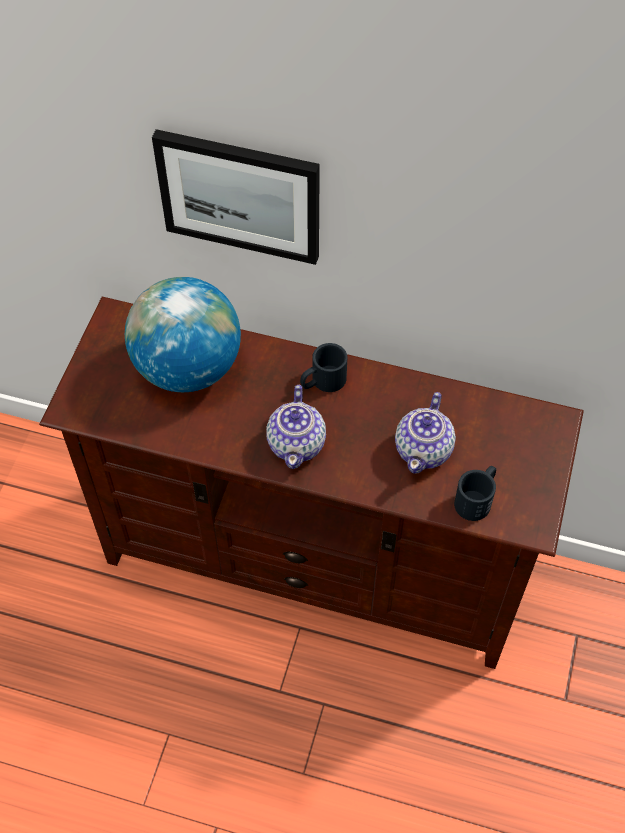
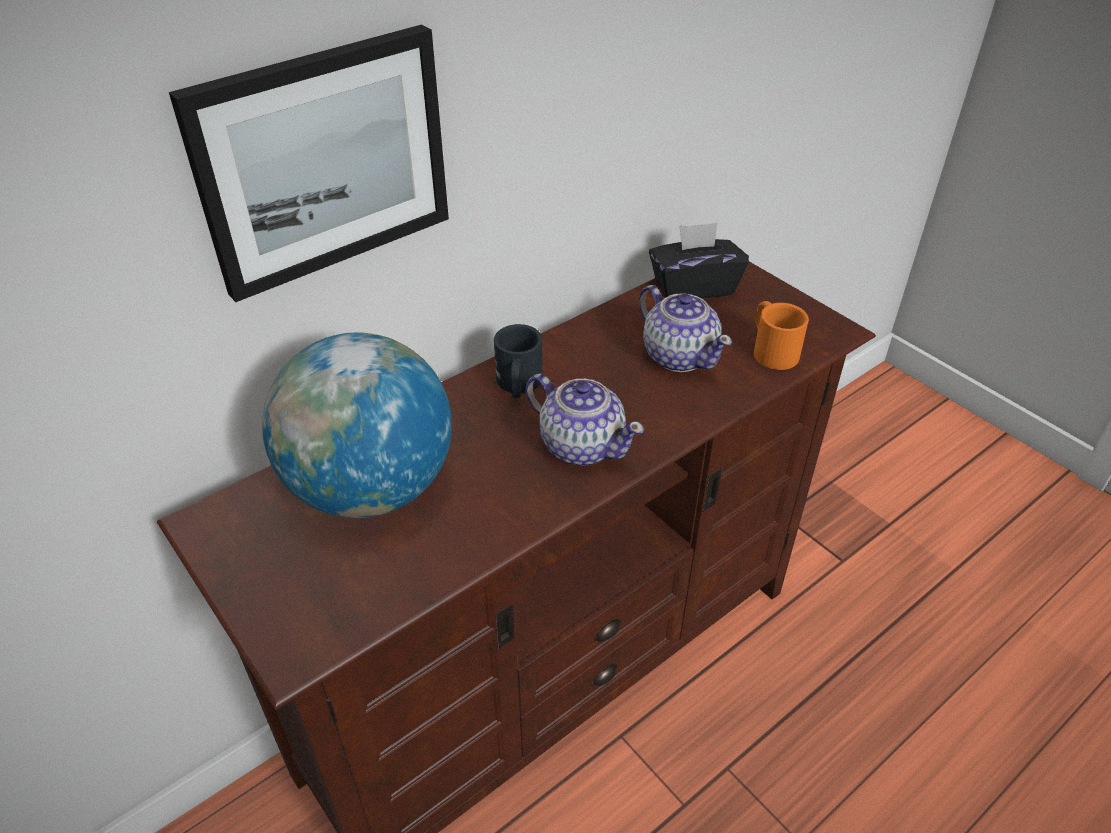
camera: 55 degrees left, 15 degrees down
black mug [454,466,496,521] -> orange mug [754,301,809,370]
none -> black tissue box [649,223,749,299]

